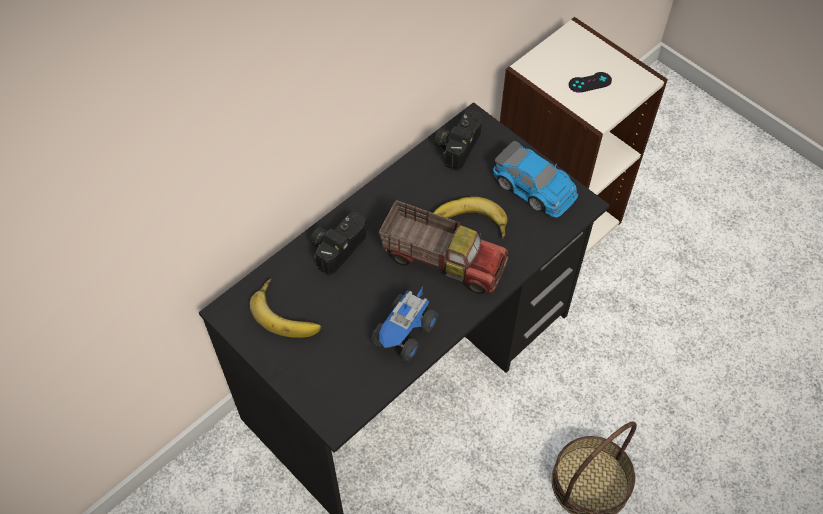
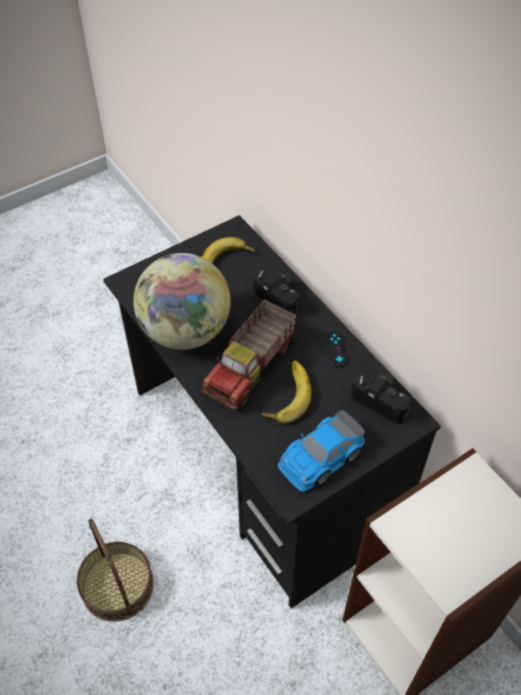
camera: 100 degrees right, 5 degrees down
toy truck [371,286,438,361] -> globe [133,253,231,350]
black game controller [569,72,612,93] -> black game controller moved to [326,332,349,367]

